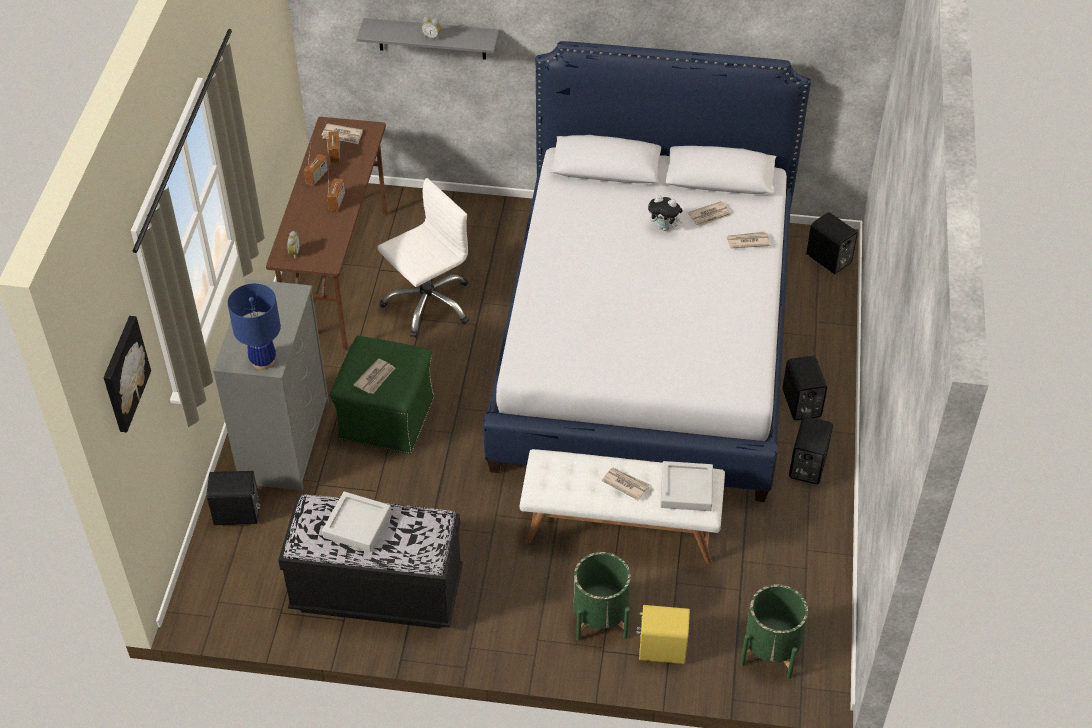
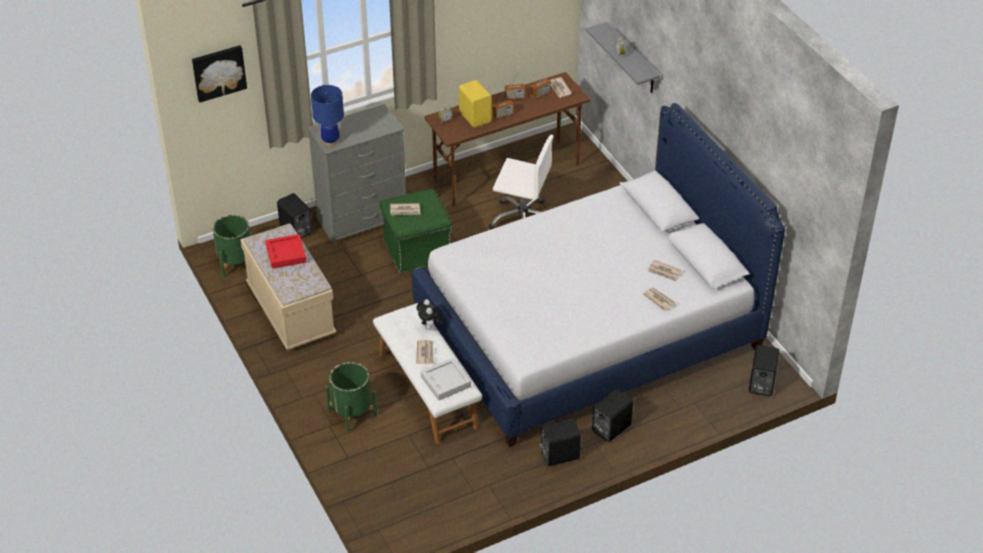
camera: 55 degrees right, 5 degrees down
black bench [278,494,463,629] -> beige bench [240,224,336,350]
grey tray [322,491,392,552] -> red tray [266,234,307,269]
yellow speaker [636,605,690,664] -> yellow speaker moved to [459,80,491,128]
plush toy [648,195,684,231] -> plush toy moved to [417,299,441,330]
green planter [740,584,808,679] -> green planter moved to [213,215,251,277]

